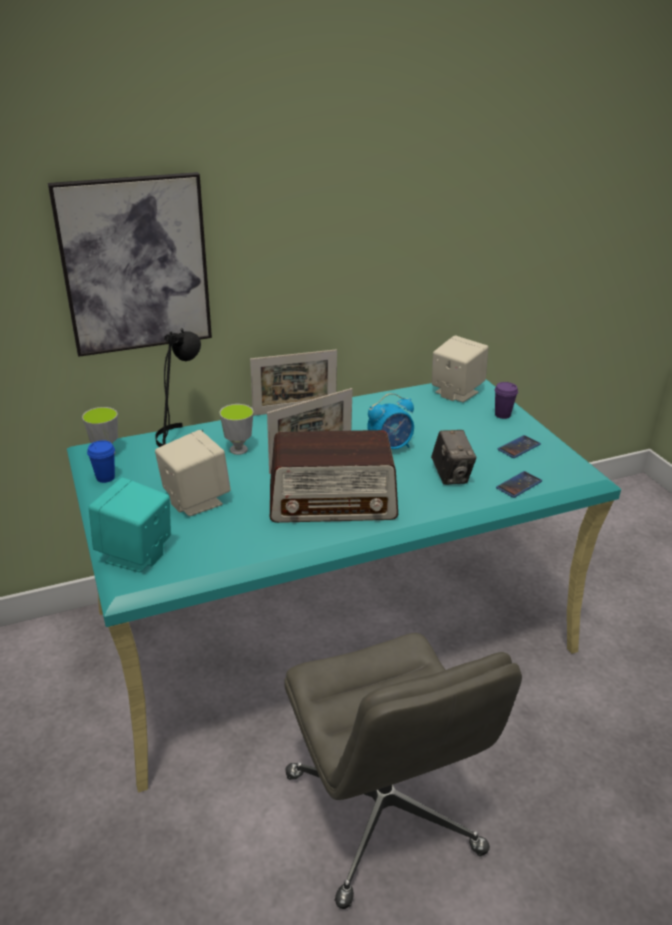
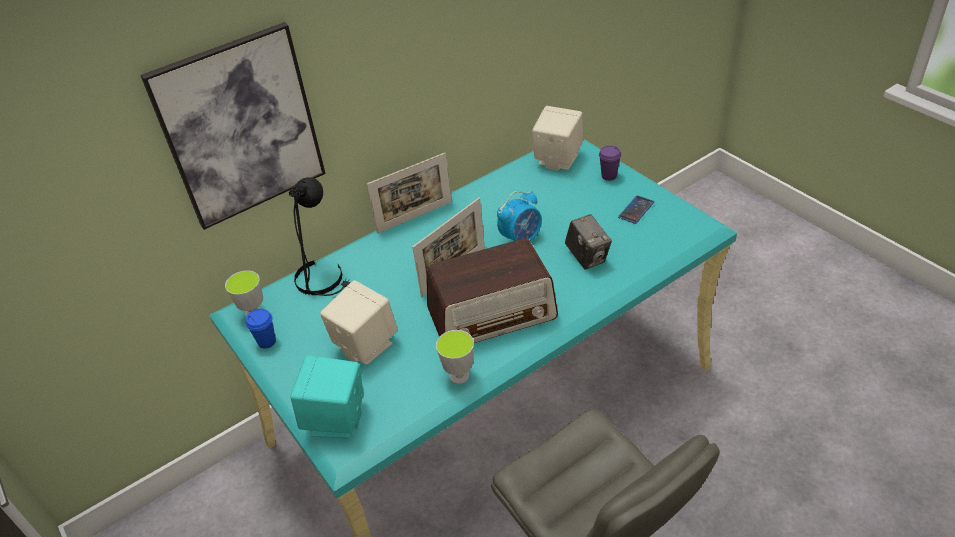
camera: 10 degrees left, 10 degrees up
cup [219,404,254,455] -> cup moved to [436,330,474,384]
phone [496,471,542,498] -> none

